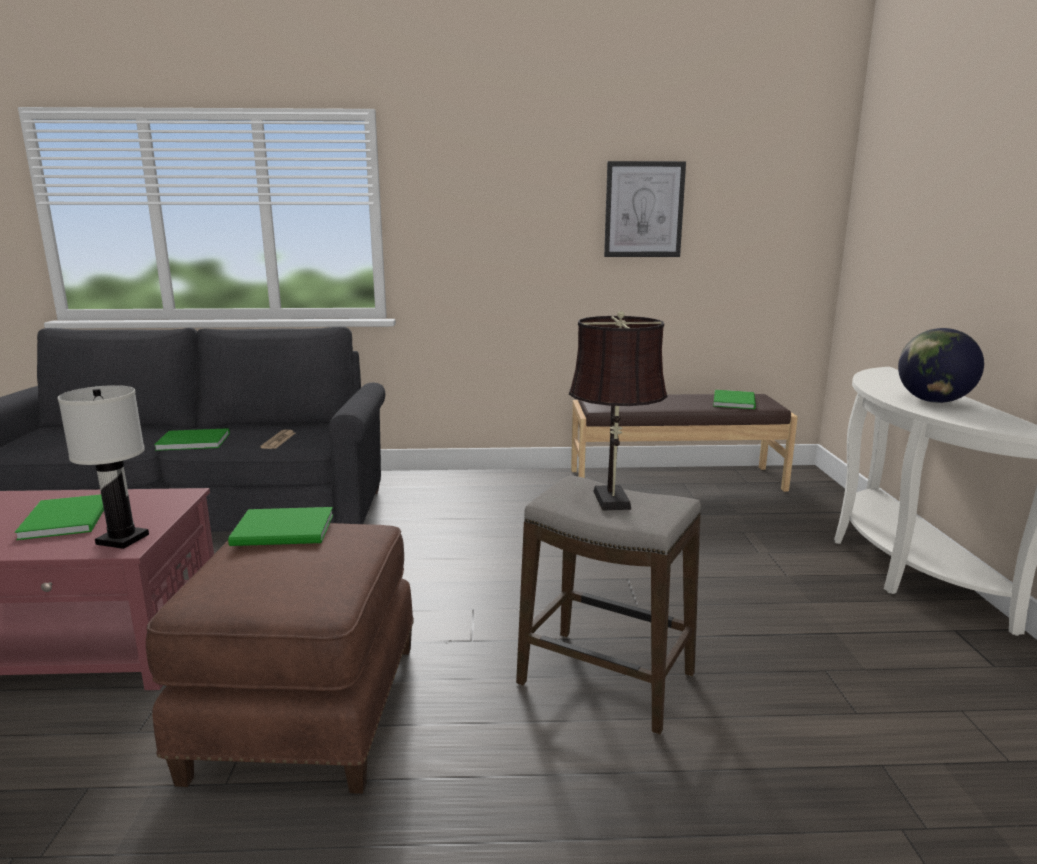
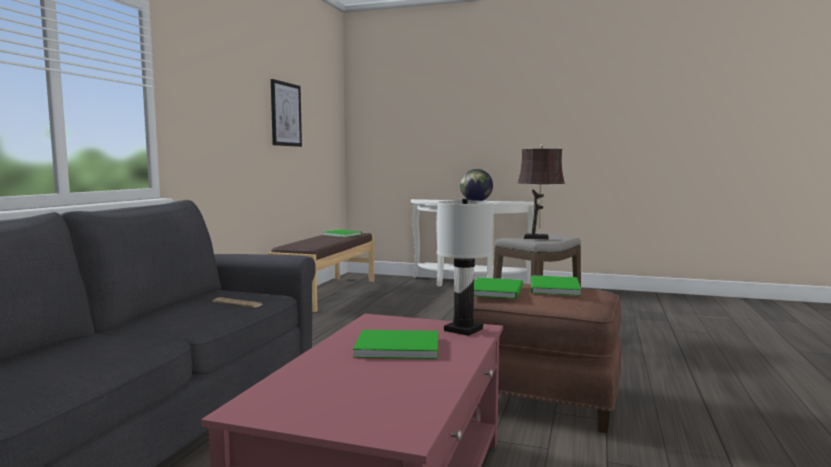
camera: 70 degrees left, 10 degrees down
green book [154,428,230,451] -> green book moved to [531,275,581,296]

